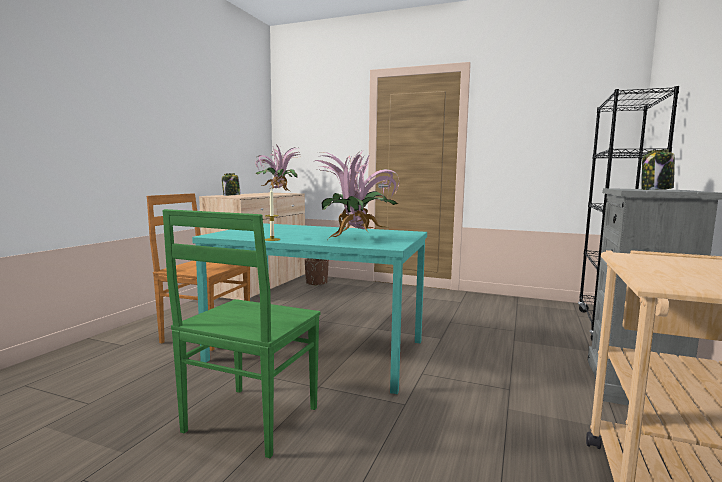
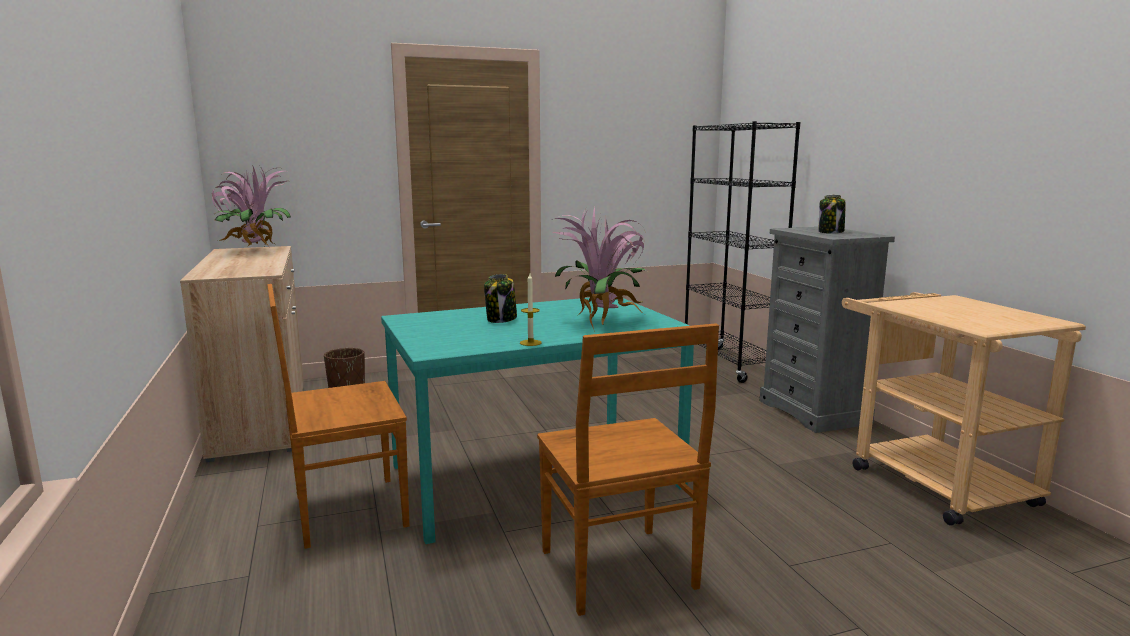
camera: 40 degrees left, 5 degrees up
green chair [162,209,321,458] -> brown chair [537,323,719,616]
jar [222,173,241,196] -> jar moved to [484,274,517,323]

